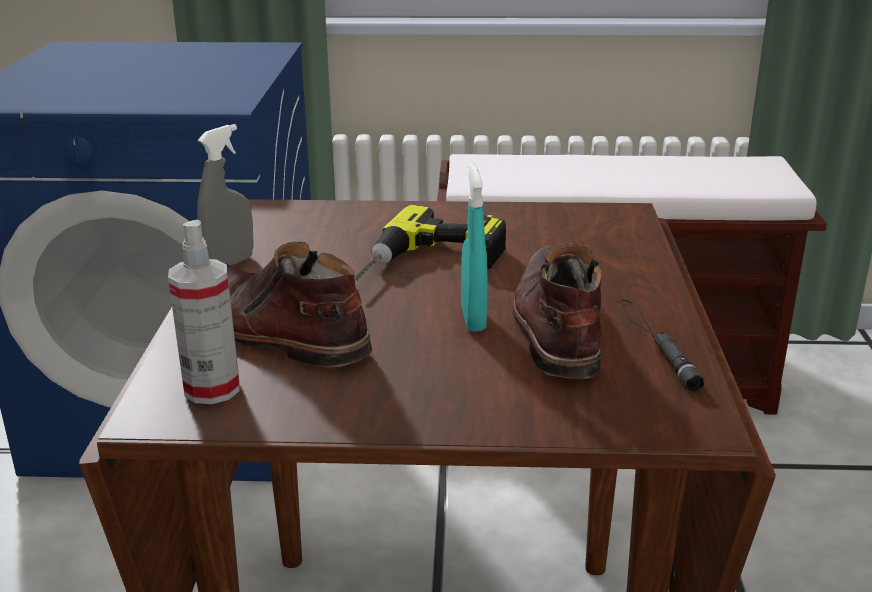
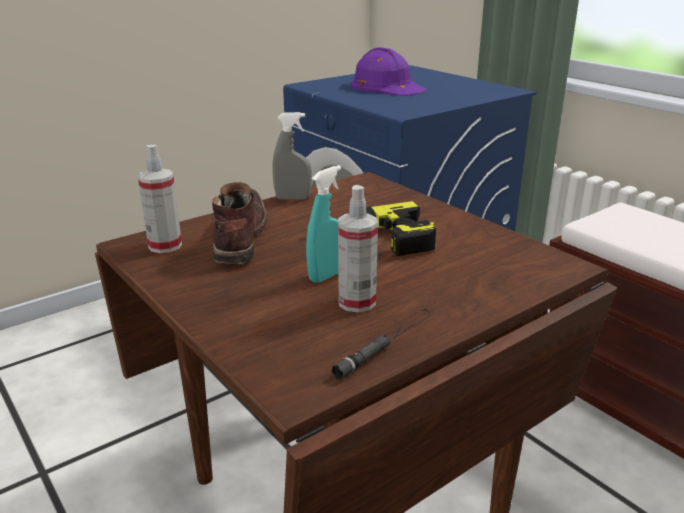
camera: 50 degrees right, 0 degrees up
brown boot [513,243,602,379] -> spray bottle [338,185,378,313]
none -> purple hard hat [351,47,427,96]

